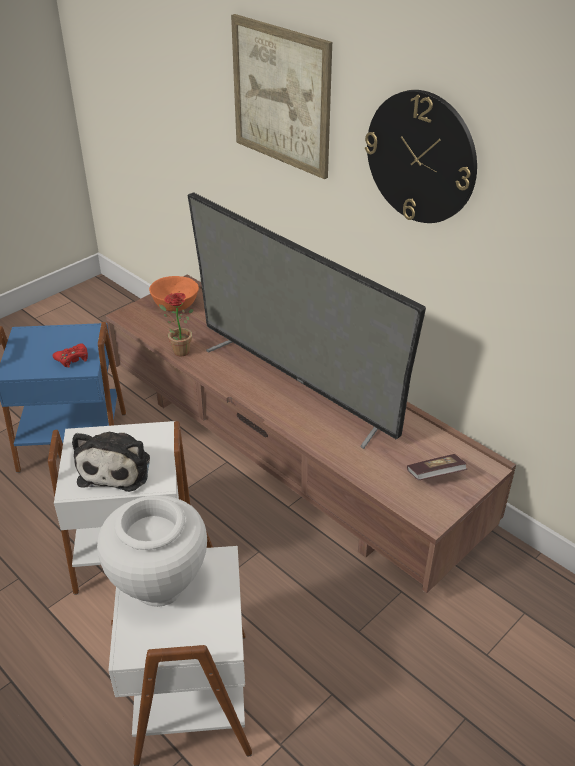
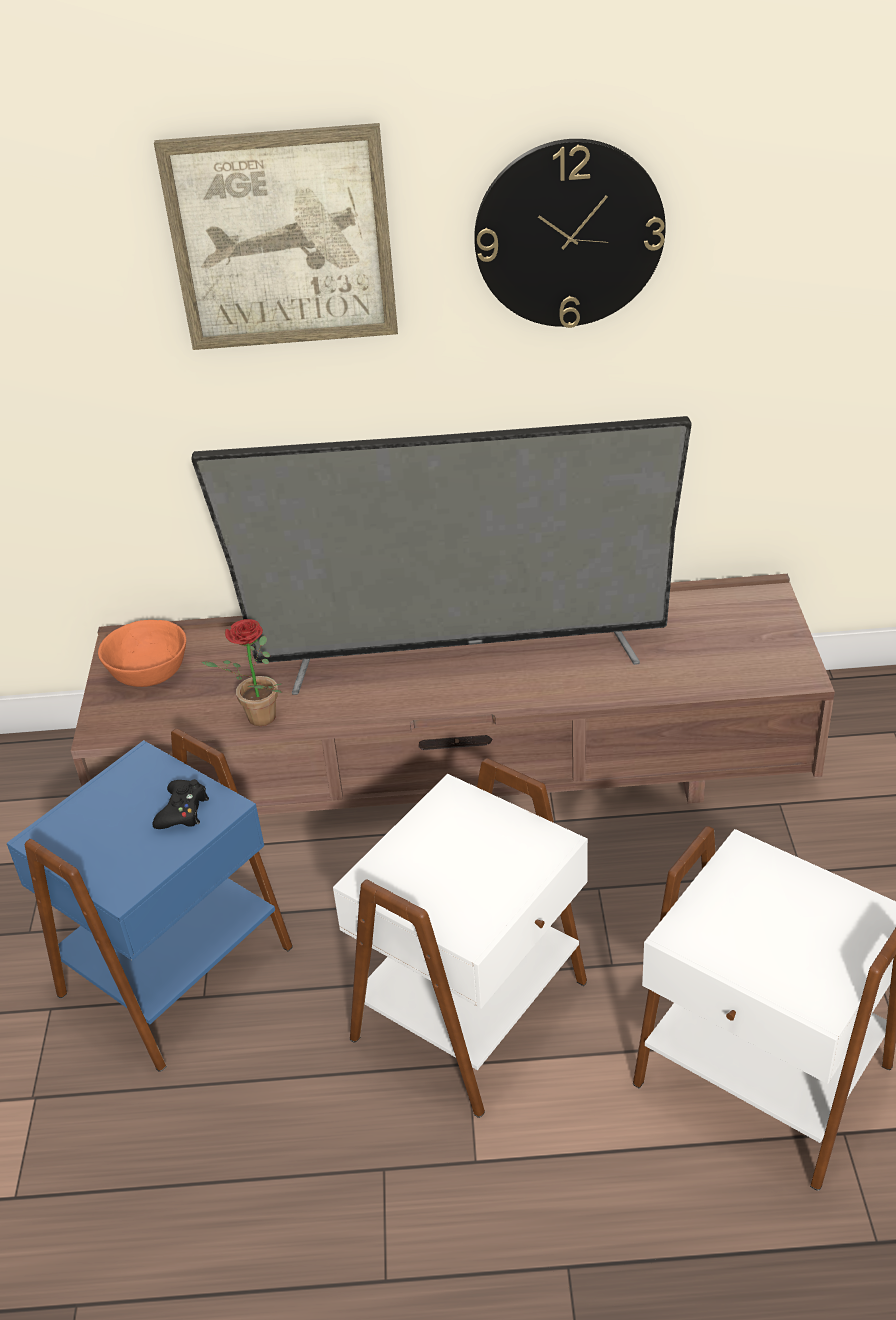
camera: 45 degrees left, 0 degrees up
red game controller [53,343,88,368] -> black game controller [152,779,209,829]
plush toy [72,432,150,492] -> none
white vase [97,495,207,607] -> none
book [407,454,467,480] -> none

